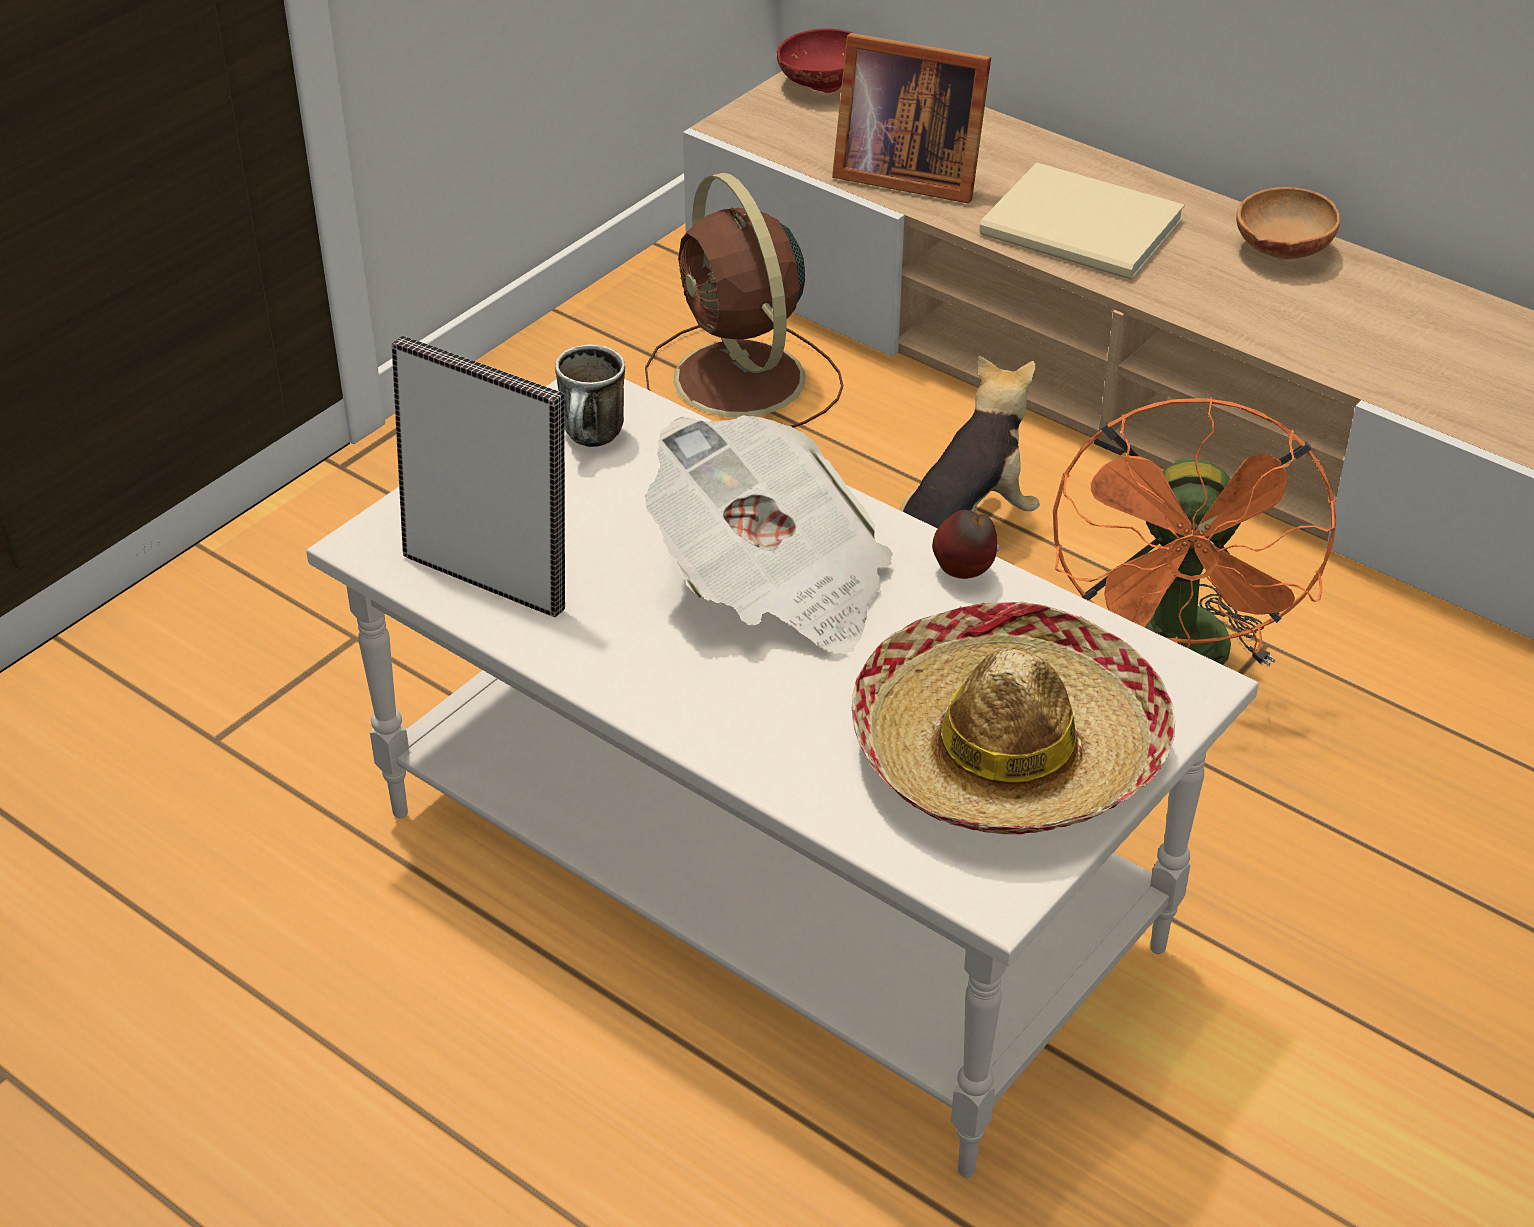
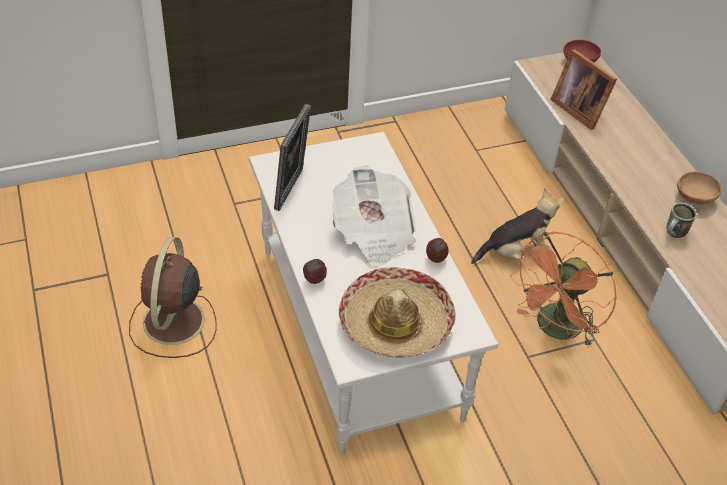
camera: 30 degrees right, 5 degrees up
picture frame [392,336,565,618] -> picture frame turned 45 degrees clockwise [274,104,311,211]
mug [555,344,625,447] -> mug moved to [666,203,697,238]
brown fan [645,173,843,428] -> brown fan moved to [129,237,217,358]
beige book [979,162,1185,280] -> none
none -> apple [303,259,327,284]

